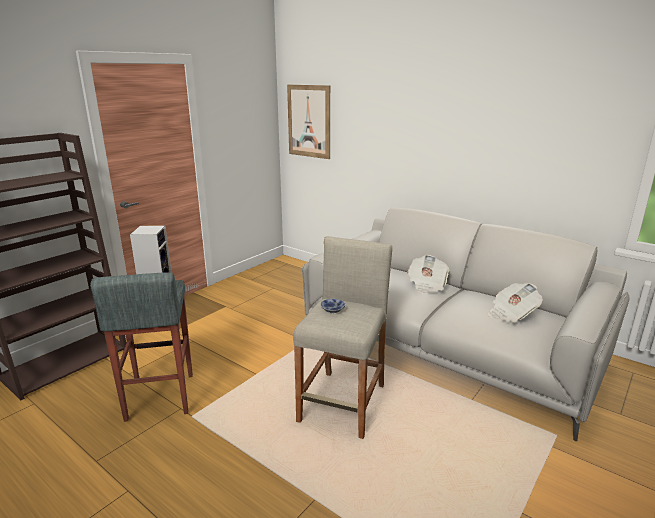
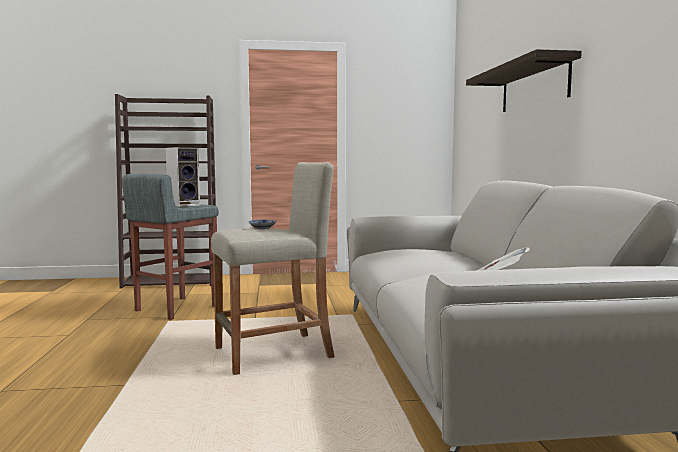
camera: 45 degrees right, 15 degrees down
picture [287,85,330,159] -> none
newspaper [407,255,449,294] -> none
none -> shelf [466,49,582,112]

